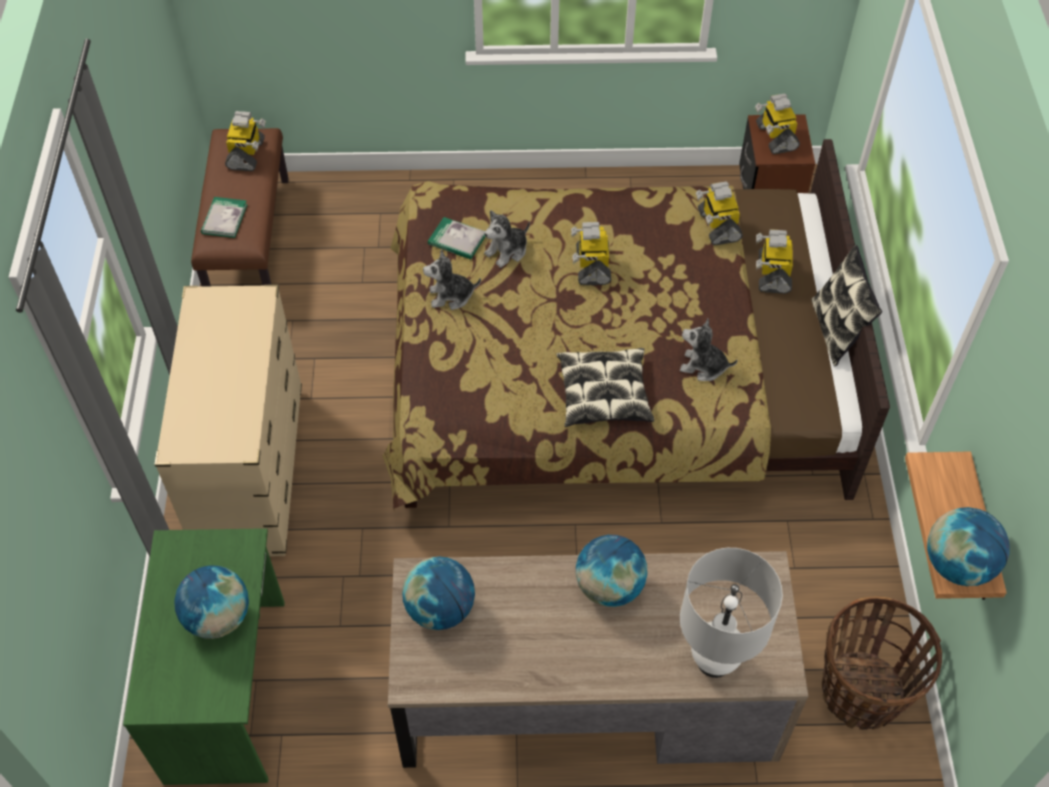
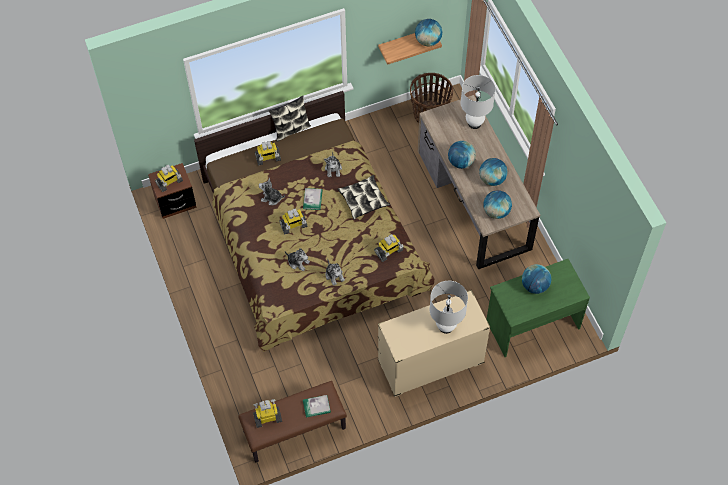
camera: 110 degrees left, 5 degrees up
book [428,217,485,259] -> book moved to [303,188,323,210]
toy robot [696,181,743,245] -> toy robot moved to [374,234,404,262]
none -> plush toy [259,178,285,205]
none -> white table lamp [430,281,468,334]
none -> globe [479,158,508,186]

